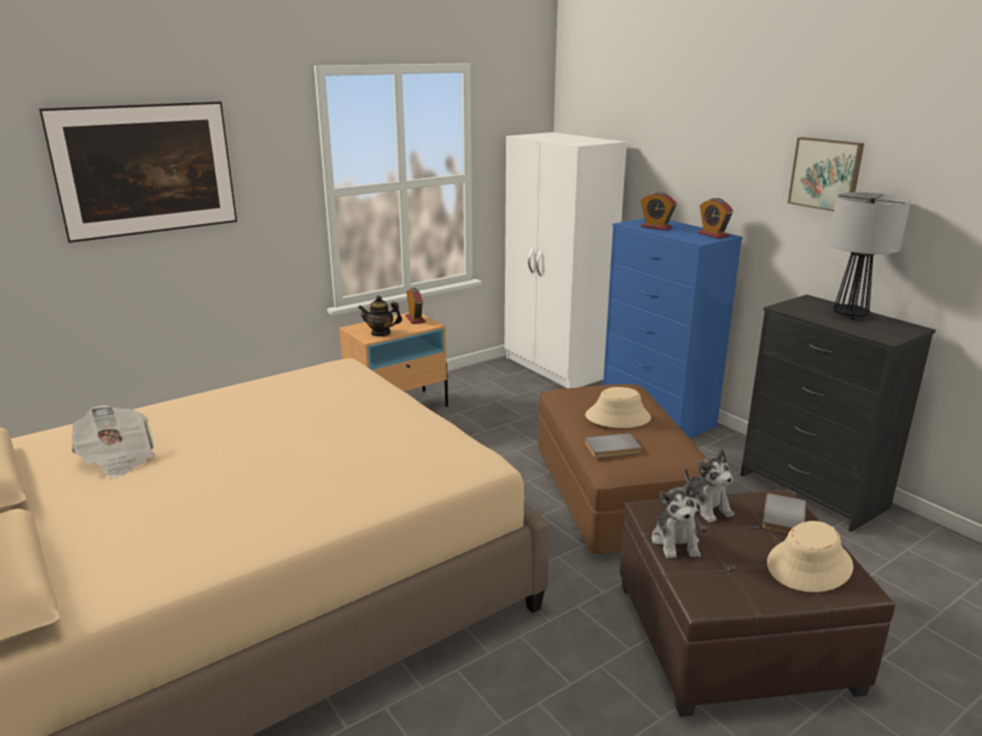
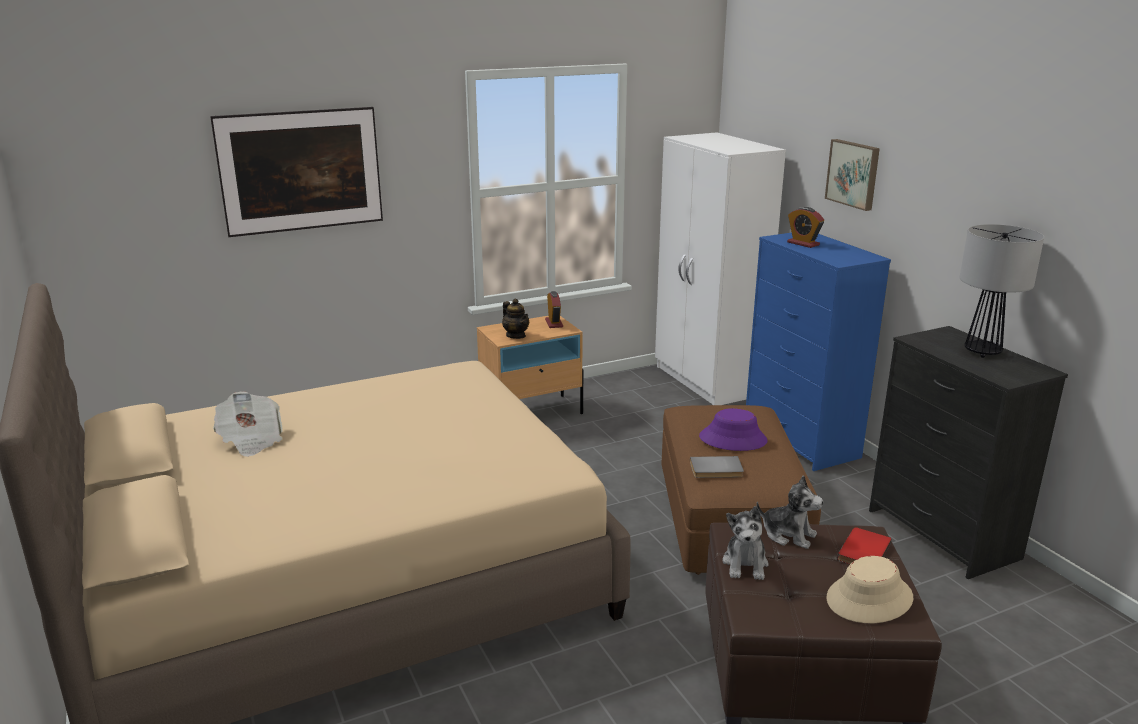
camera: 10 degrees right, 0 degrees up
teapot [358,296,402,337] -> teapot turned 135 degrees counterclockwise [502,299,529,339]
beige hat [585,387,651,428] -> purple hat [699,408,768,451]
plush toy [685,448,734,523] -> plush toy turned 45 degrees counterclockwise [756,475,823,549]
alarm clock [698,198,733,239] -> none
grey book [762,493,806,534] -> red book [838,527,892,564]
picture [788,137,864,211] -> picture moved to [825,139,880,211]

